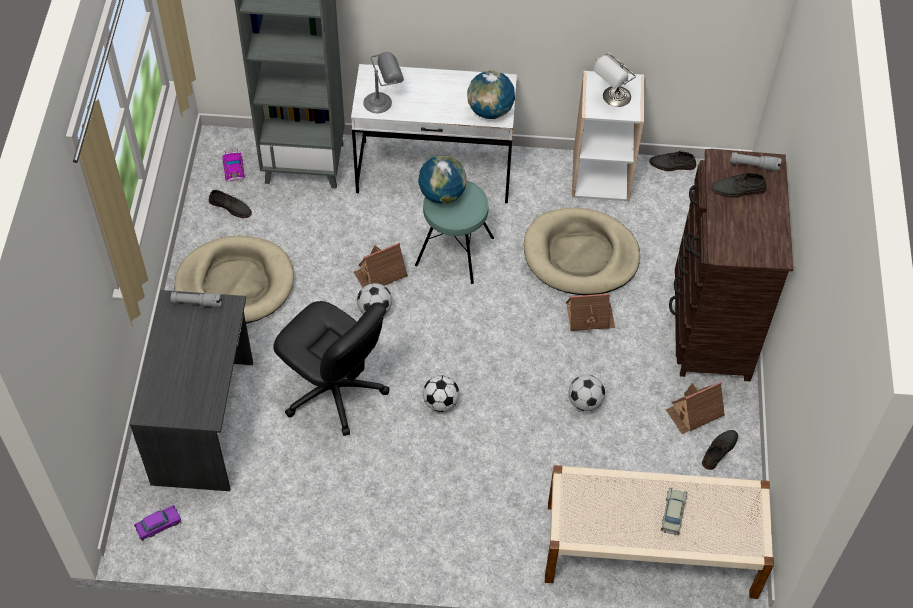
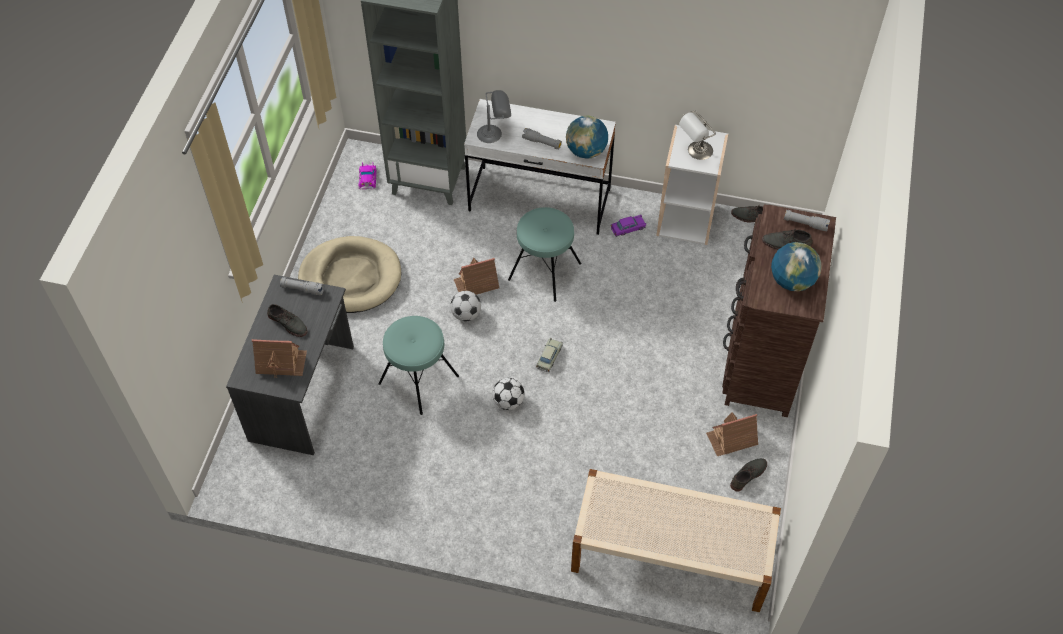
camera: 10 degrees right, 0 degrees up
purple toy car [134,505,181,541] -> purple toy car moved to [611,215,646,237]
grey shoe [209,190,252,218] -> grey shoe moved to [267,304,308,337]
black office chair [273,301,389,436] -> turquoise stool [378,316,459,415]
globe [418,156,467,204] -> globe moved to [771,242,822,292]
beige dog bed [524,208,640,295] -> none
toy house [566,293,615,332] -> toy house moved to [252,339,307,378]
football [569,375,605,411] -> none
beige toy car [661,488,687,535] -> beige toy car moved to [536,338,563,372]
none -> grey flashlight [522,128,562,150]

